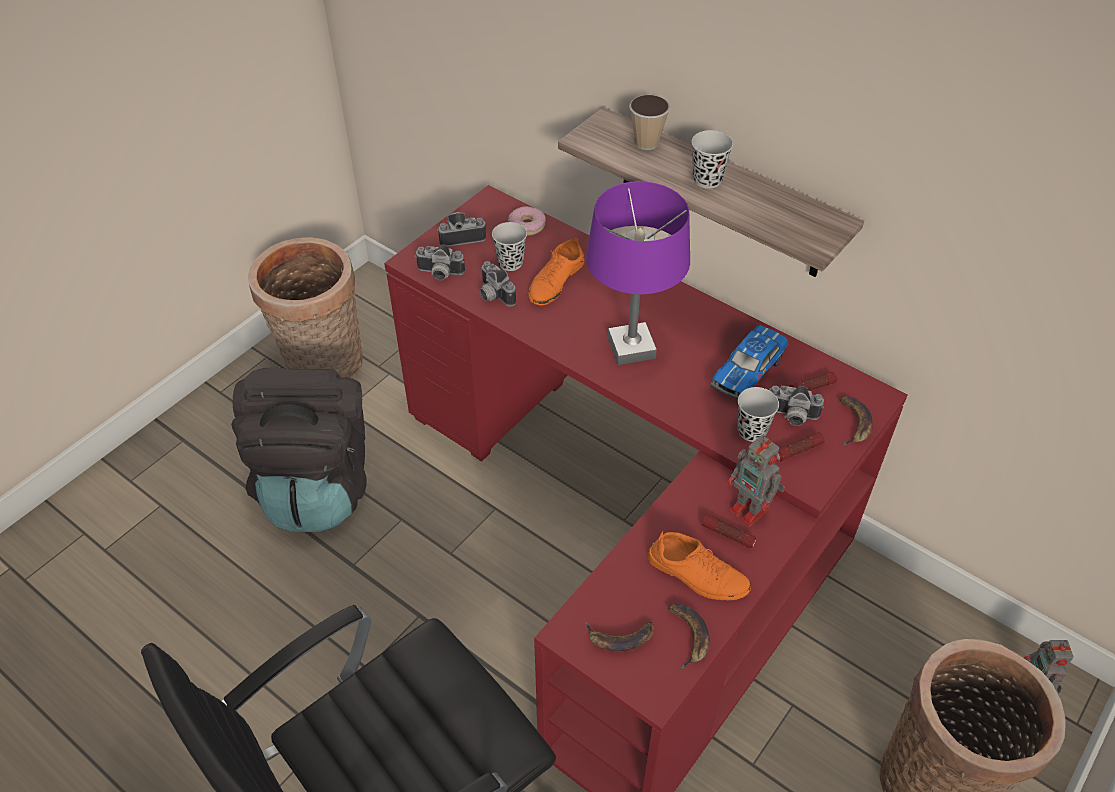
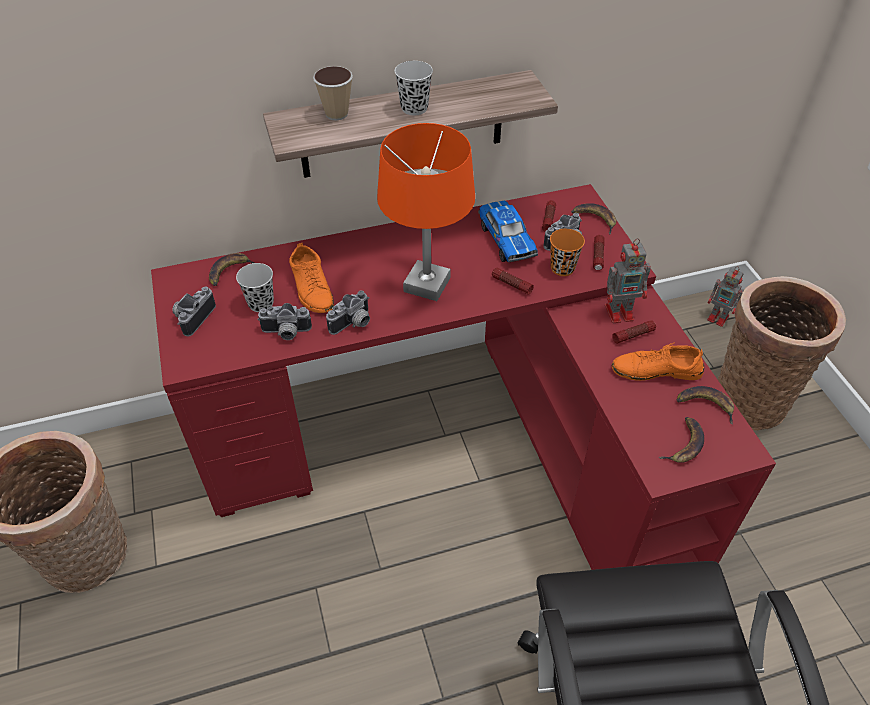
camera: 55 degrees left, 0 degrees up
black backpack [231,367,367,532] -> none
camera [415,245,465,280] -> camera moved to [326,290,370,335]
donut [508,206,546,236] -> banana [209,253,254,286]
purple table lamp [586,181,690,365] -> orange table lamp [377,123,475,301]
orange shoe [647,531,751,600] -> orange shoe turned 150 degrees counterclockwise [612,342,704,381]
black cup [738,387,779,442] -> orange cup [550,229,585,276]
none -> flashlight [492,267,534,295]

